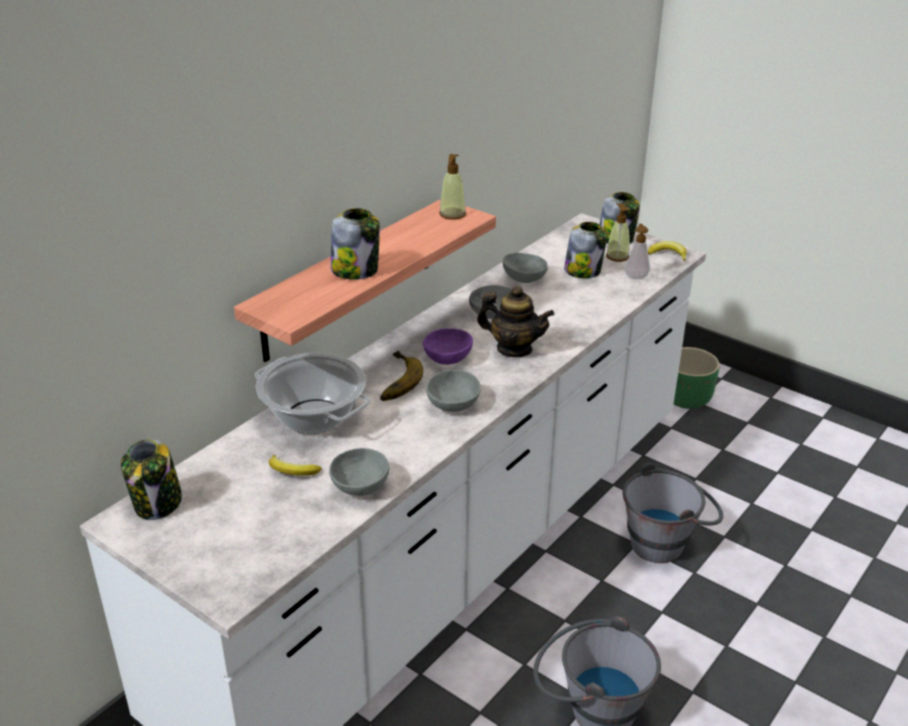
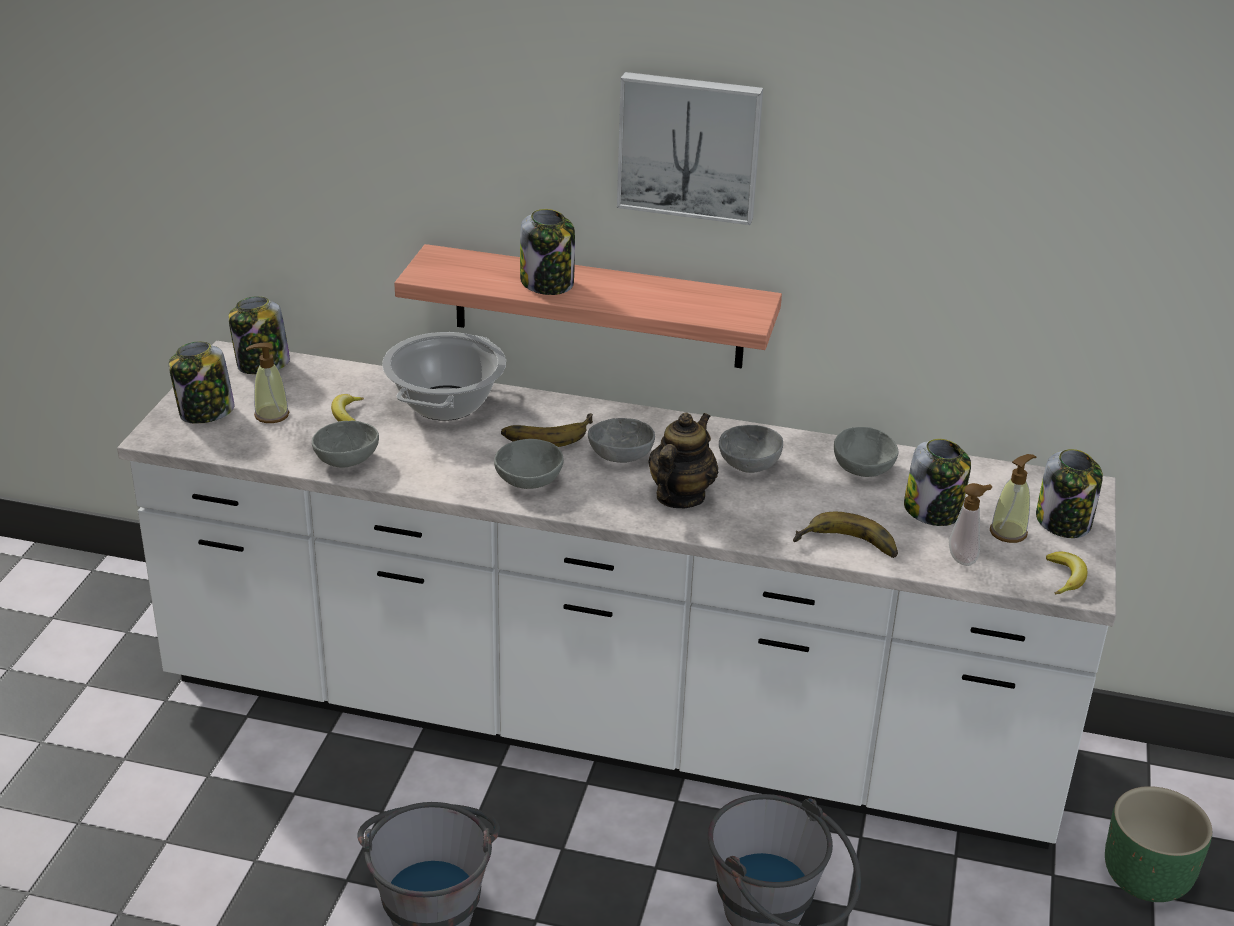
camera: 65 degrees right, 0 degrees up
purple bowl [423,328,473,365] -> grey bowl [588,418,655,463]
soap dispenser [439,154,466,220] -> soap dispenser moved to [246,342,289,423]
teapot [477,286,554,357] -> teapot turned 150 degrees counterclockwise [648,413,719,508]
none -> jar [169,341,235,424]
none -> picture [617,72,763,225]
none -> banana [793,512,898,558]

